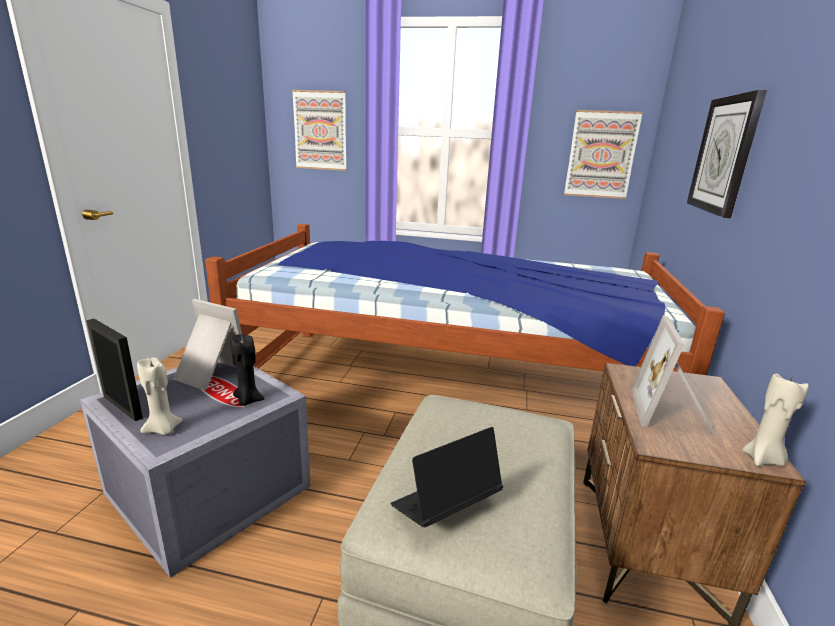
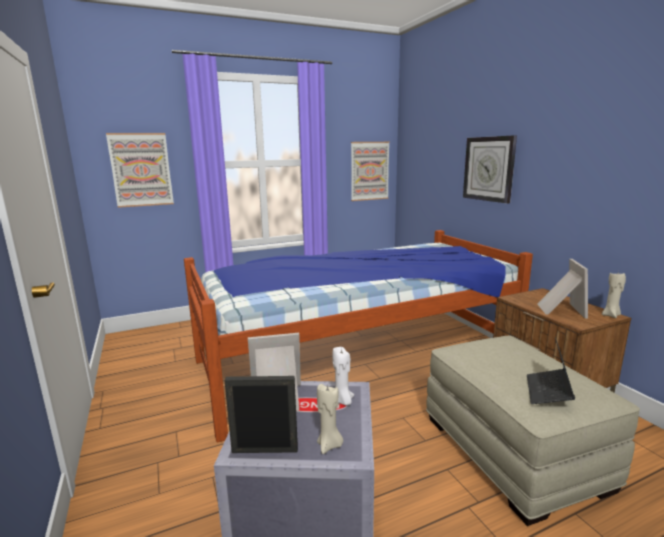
camera: 35 degrees left, 5 degrees down
black candle [231,334,264,406] -> white candle [332,347,354,405]
picture frame [631,315,716,435] -> picture frame turned 150 degrees counterclockwise [537,259,588,318]

